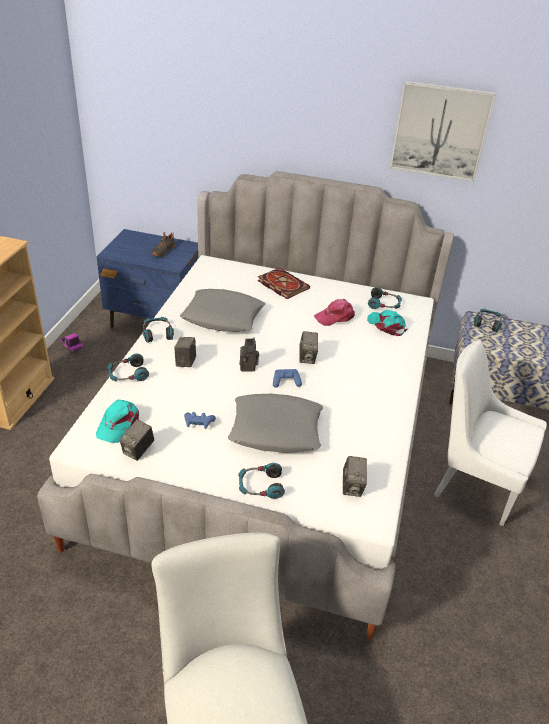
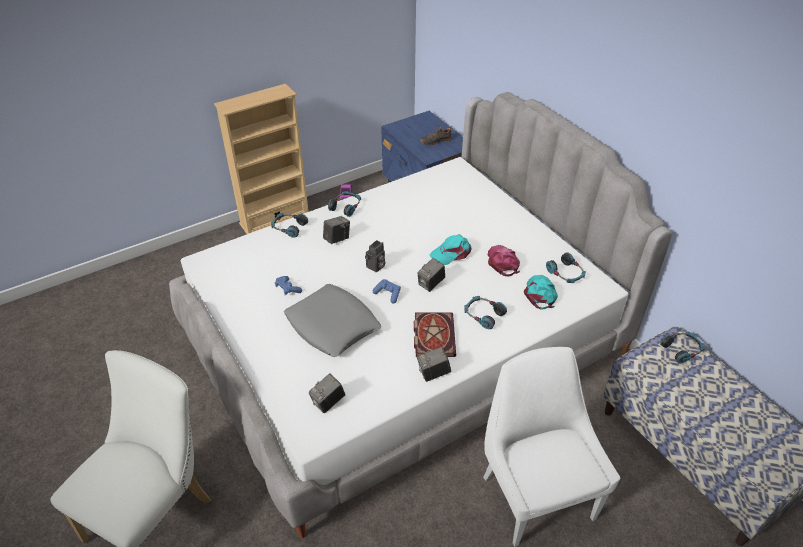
camera: 45 degrees right, 5 degrees up
turquoise cap [96,400,139,443] -> turquoise cap moved to [429,234,471,265]
camera [120,419,154,461] -> camera moved to [417,347,451,382]
grey pillow [180,289,265,332] -> none
headphones [238,463,285,499] -> headphones moved to [464,296,507,329]
book [257,267,310,299] -> book moved to [414,313,456,357]
pink cap [314,299,355,326] -> pink cap turned 60 degrees clockwise [487,245,520,277]
picture [390,81,496,182] -> none

